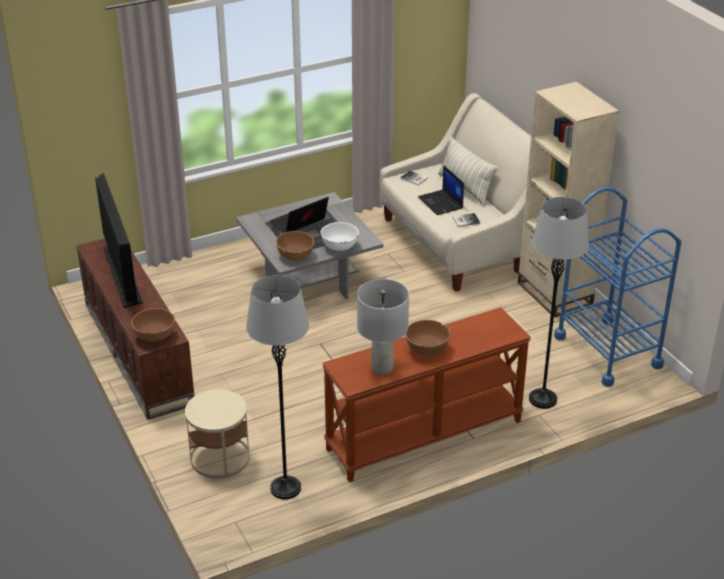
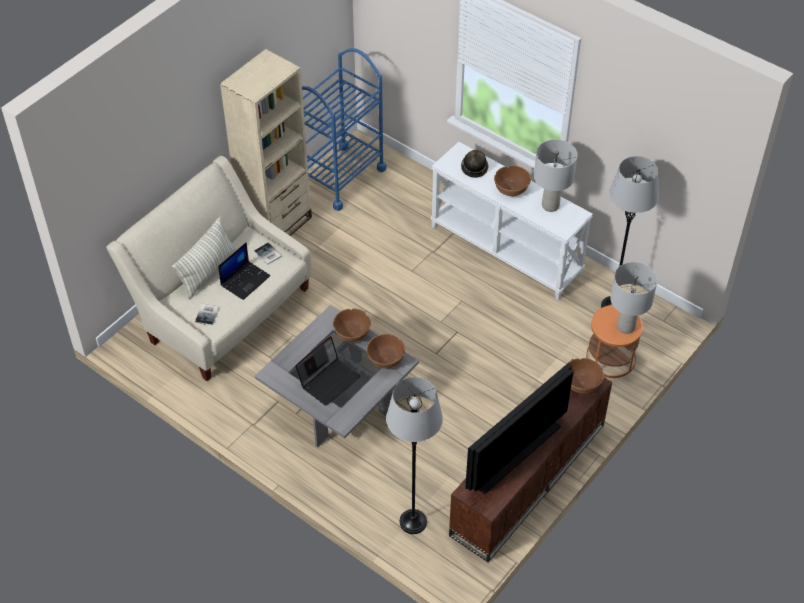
camera: 115 degrees left, 15 degrees up
beige side table [185,389,250,479] -> orange side table [586,305,643,378]
laptop [270,197,329,233] -> laptop turned 75 degrees counterclockwise [295,336,360,406]
white bowl [320,222,359,251] -> brown bowl [333,308,371,342]
brown console table [322,307,531,482] -> white console table [430,142,593,300]
grey floor lamp [529,197,589,409] -> grey floor lamp moved to [386,377,443,534]
none -> hat [461,150,489,178]
none -> grey table lamp [610,262,657,334]

